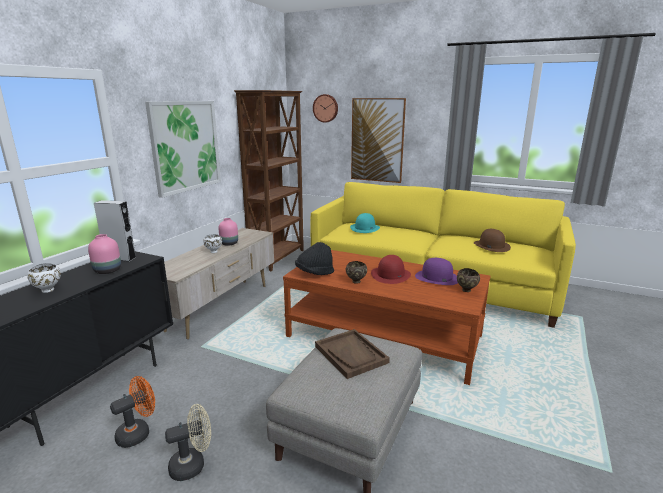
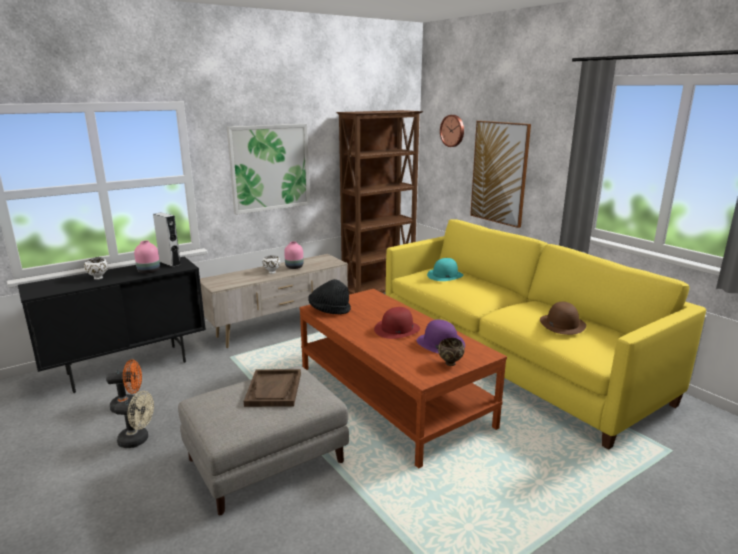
camera: 30 degrees right, 0 degrees up
brown bowl [346,261,367,284] -> none

